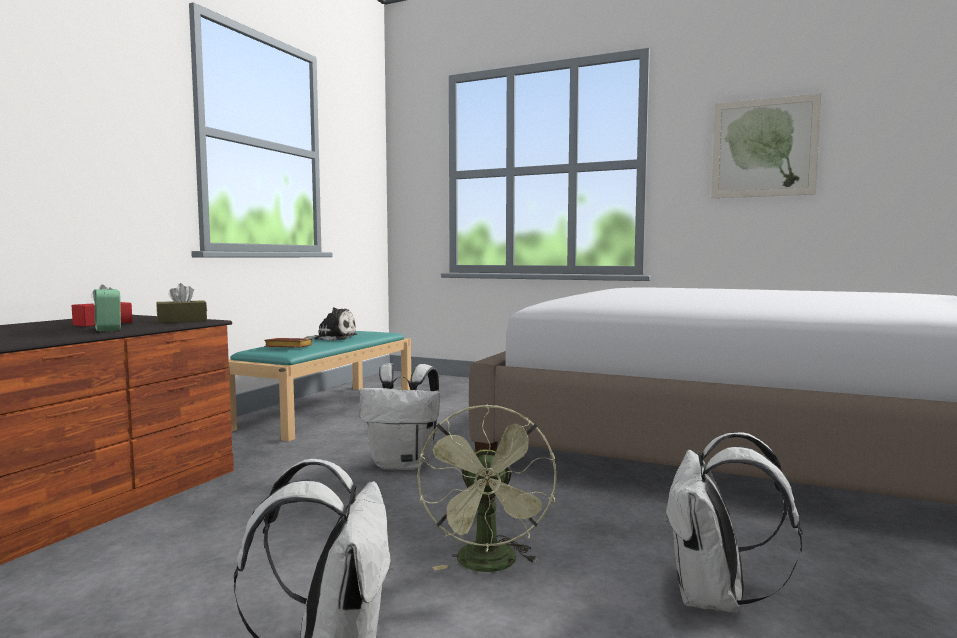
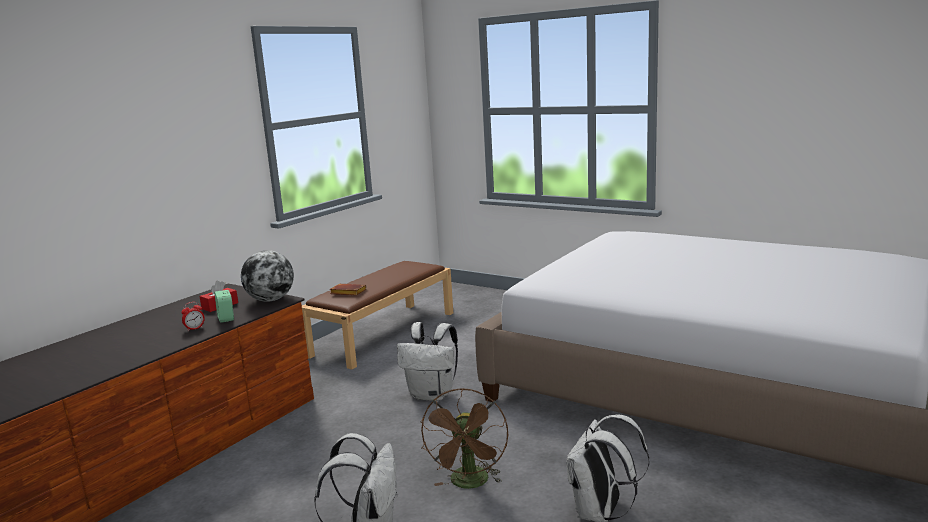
camera: 10 degrees right, 10 degrees up
brown tissue box [156,283,207,323] -> globe [241,250,294,302]
turquoise bench [227,331,411,442] -> brown bench [302,261,453,369]
plush toy [304,307,357,341] -> none
green fan [417,404,557,572] -> brown fan [421,388,508,489]
picture [711,93,821,198] -> none
none -> alarm clock [181,302,205,331]

